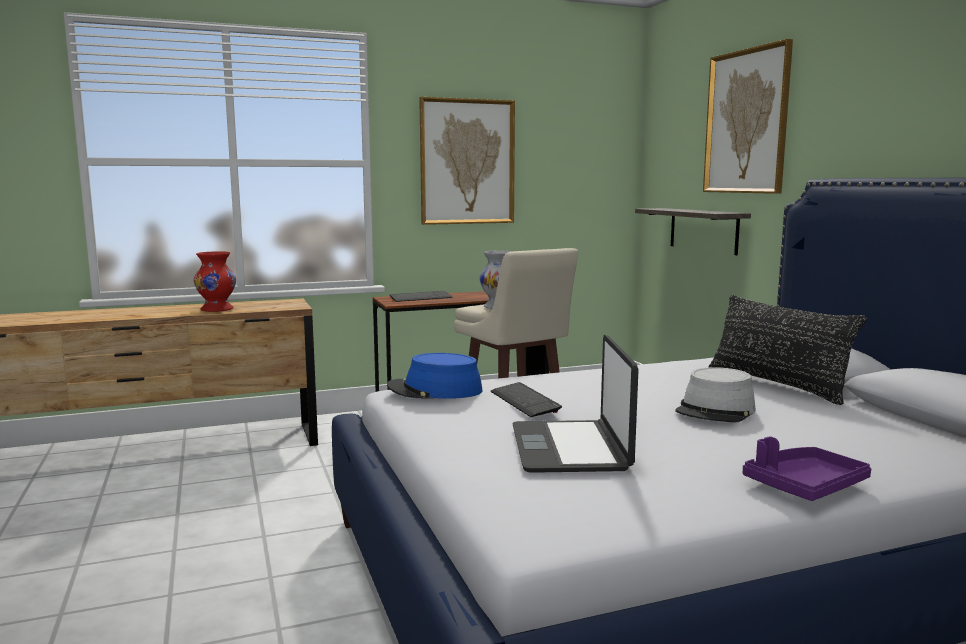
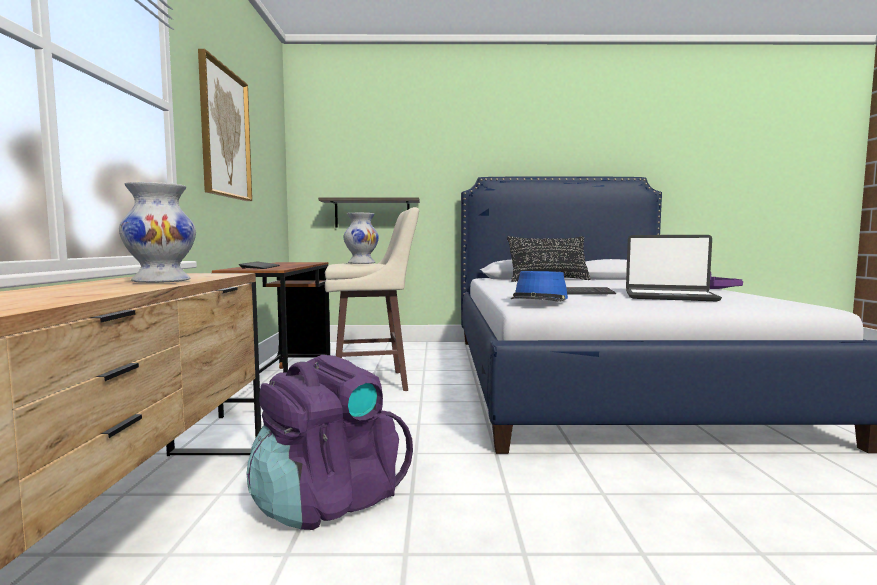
camera: 70 degrees left, 5 degrees down
red vase [194,251,236,312] -> white vase [119,182,196,283]
grey hat [675,367,756,422] -> none
picture [703,39,793,194] -> none
none -> purple backpack [247,355,413,530]

